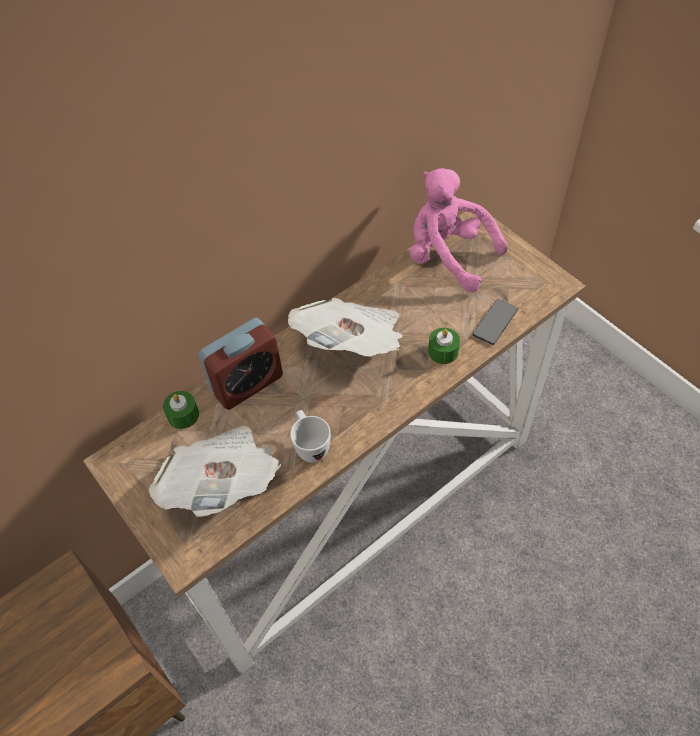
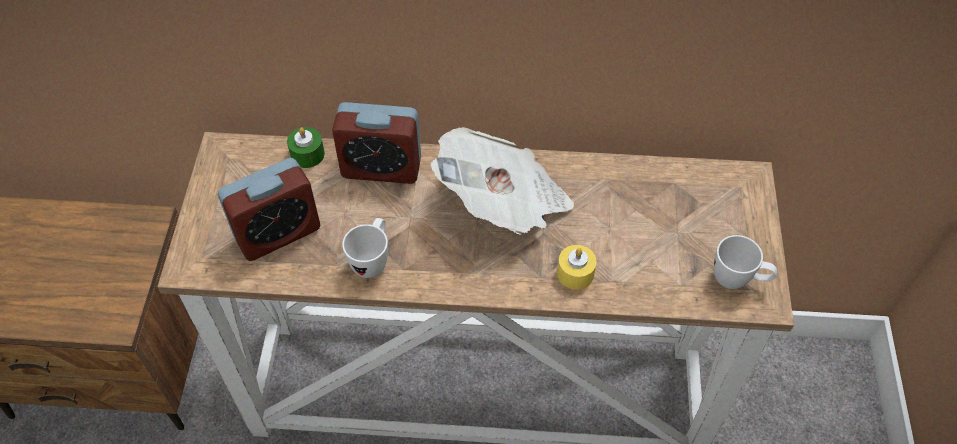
camera: 40 degrees right, 0 degrees up
newspaper [149,426,281,517] -> alarm clock [218,158,320,261]
pink plush toy [410,168,508,292] -> none
green candle [428,328,460,364] -> yellow candle [557,245,597,290]
phone [472,299,518,345] -> none
none -> white mug [714,235,777,289]

